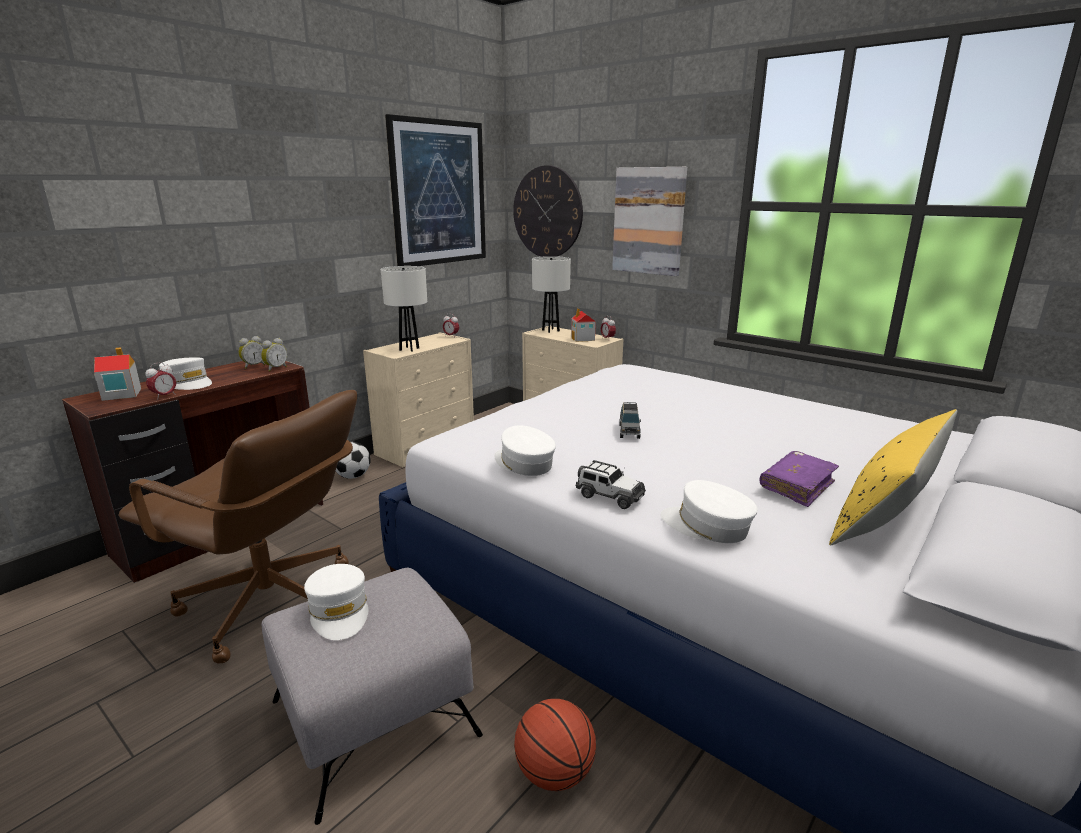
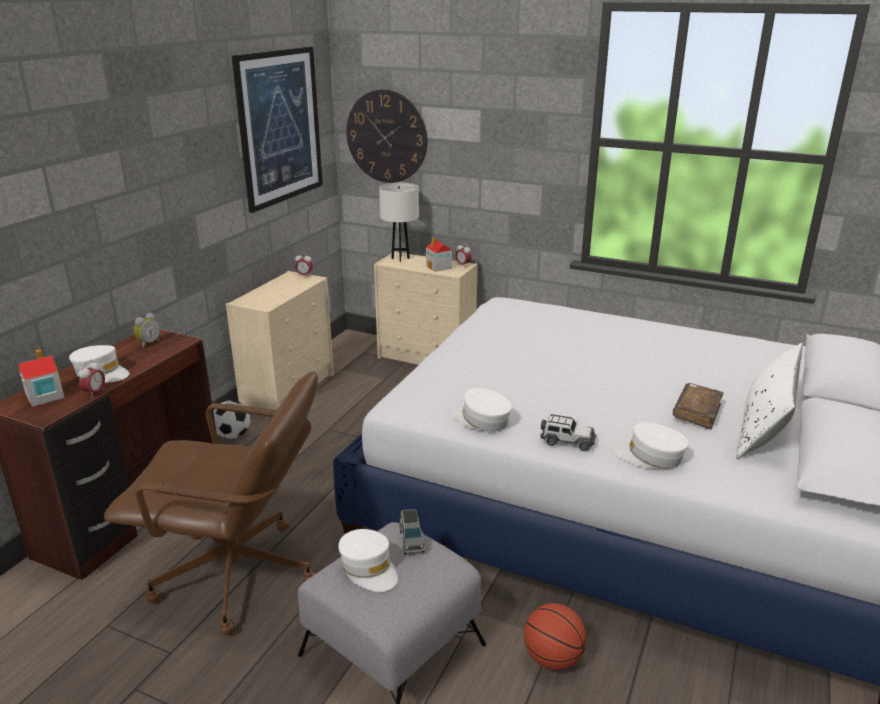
camera: 15 degrees left, 5 degrees up
alarm clock [261,338,287,371] -> none
white table lamp [381,266,427,352] -> none
picture [612,167,687,276] -> none
grey toy car [619,402,641,439] -> grey toy car moved to [399,509,424,555]
purple book [760,451,839,507] -> brown book [673,383,724,430]
yellow pillow [829,409,957,546] -> white pillow [736,343,803,459]

